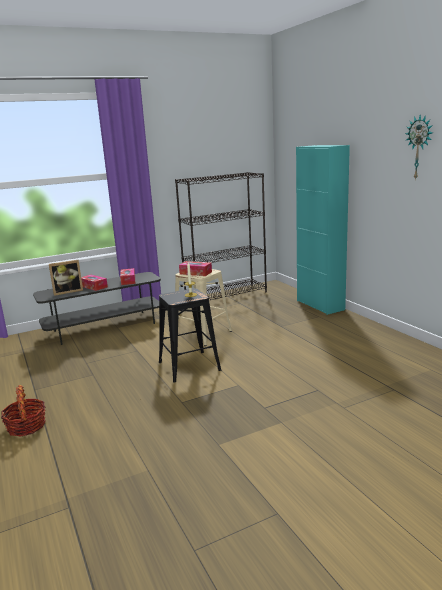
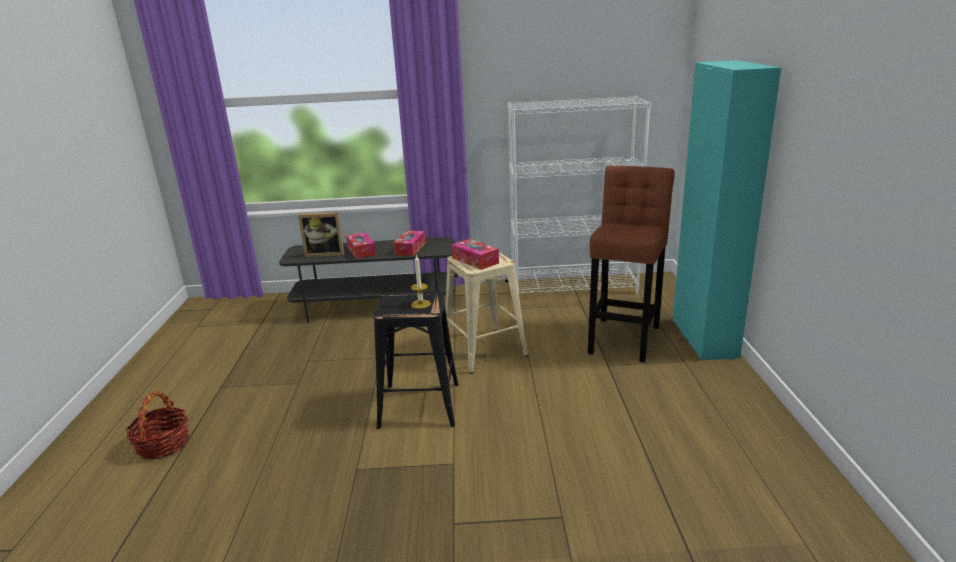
camera: 25 degrees right, 5 degrees up
black bookcase [175,172,267,300] -> white bookcase [507,96,651,293]
wall clock [405,115,433,180] -> none
none -> brown stool [588,166,675,363]

